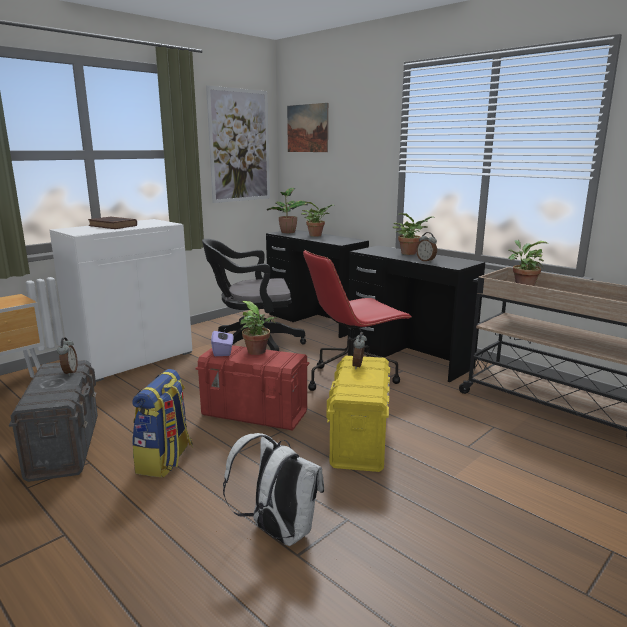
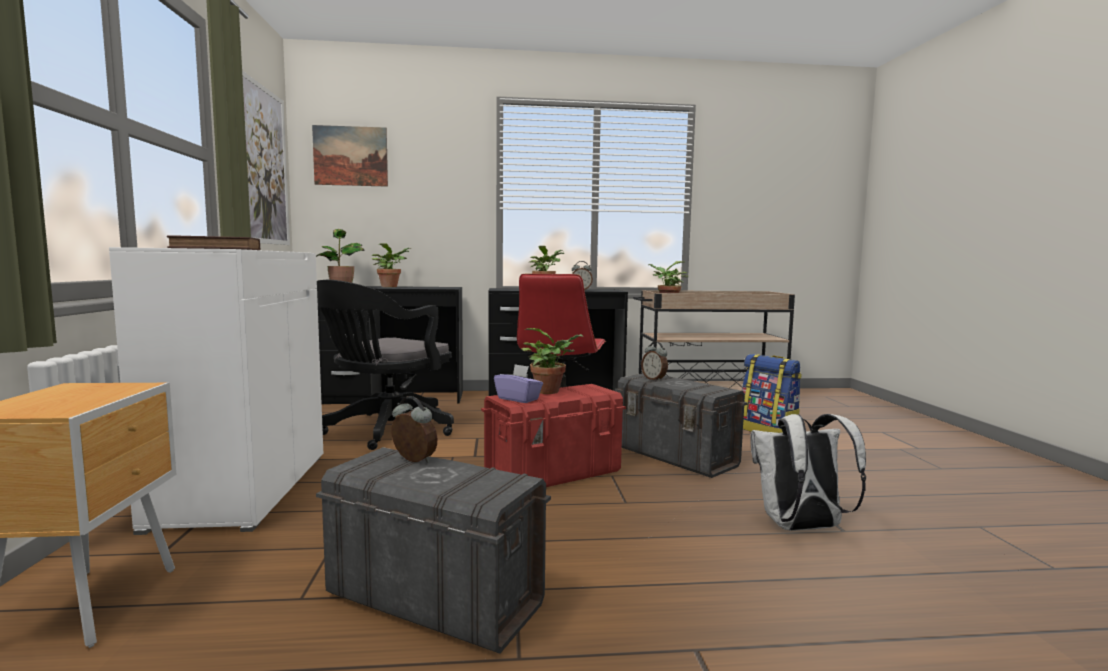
camera: 50 degrees left, 10 degrees down
backpack [132,369,193,477] -> backpack moved to [742,354,802,433]
yellow storage box [327,356,390,472] -> grey storage box [615,373,748,478]

